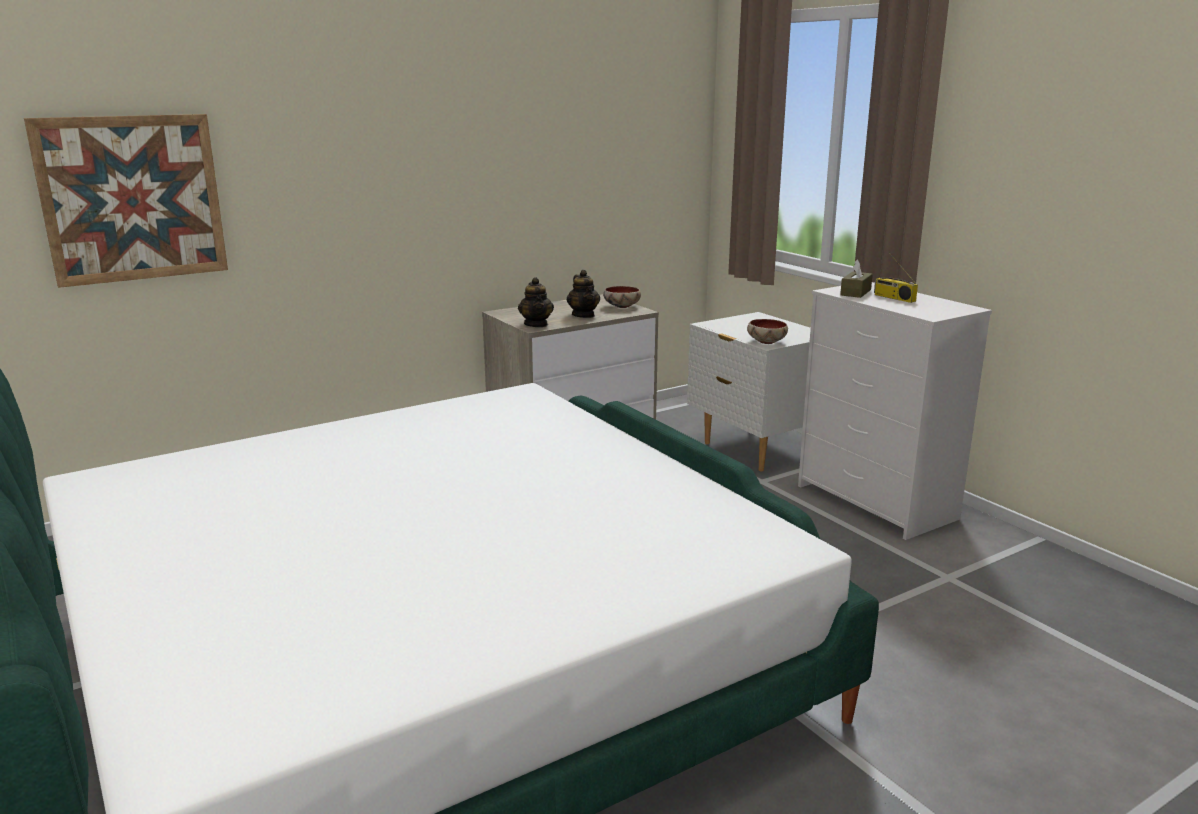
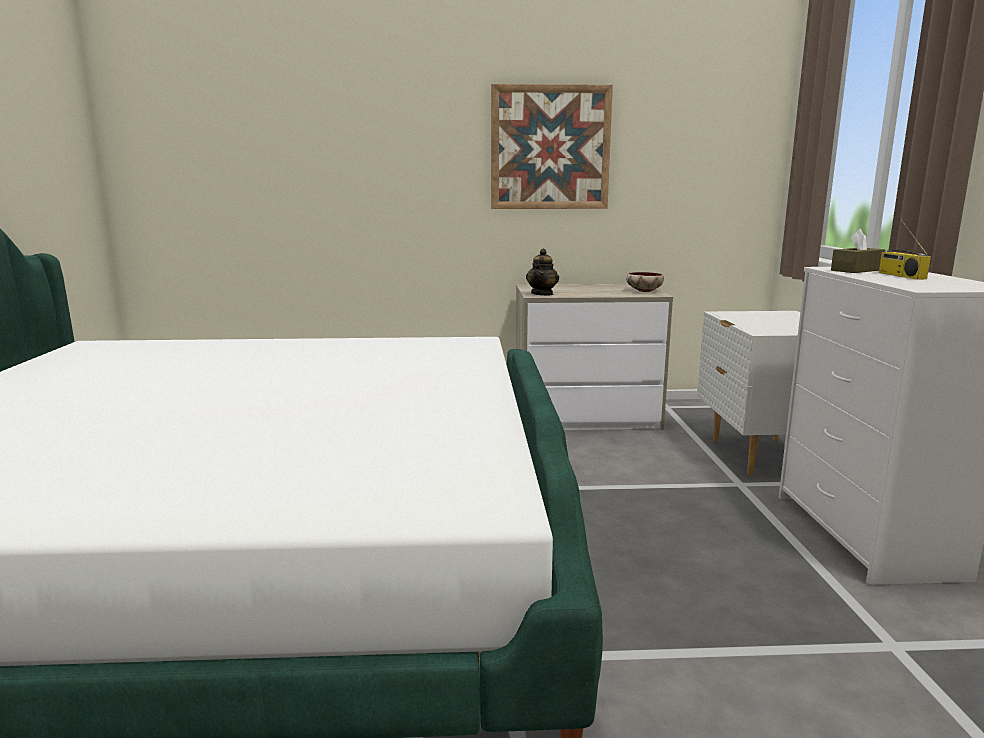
camera: 30 degrees right, 5 degrees down
picture [24,114,228,288] -> picture moved to [491,84,613,209]
teapot [567,270,600,318] -> none
bowl [747,319,788,344] -> none

